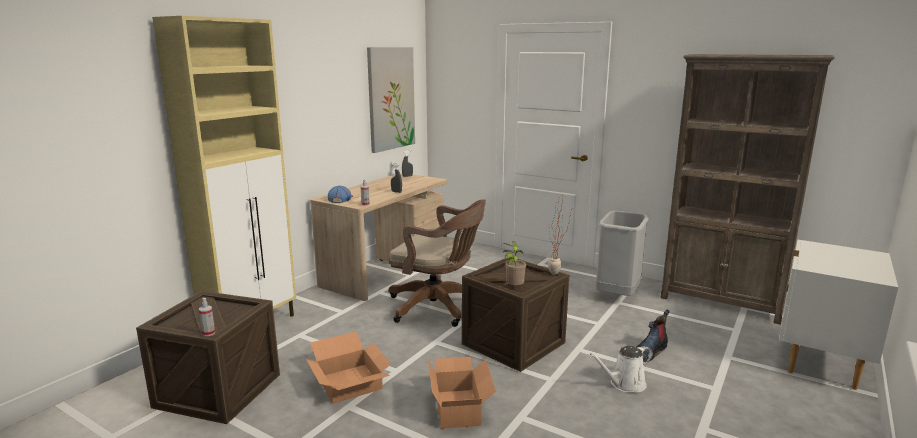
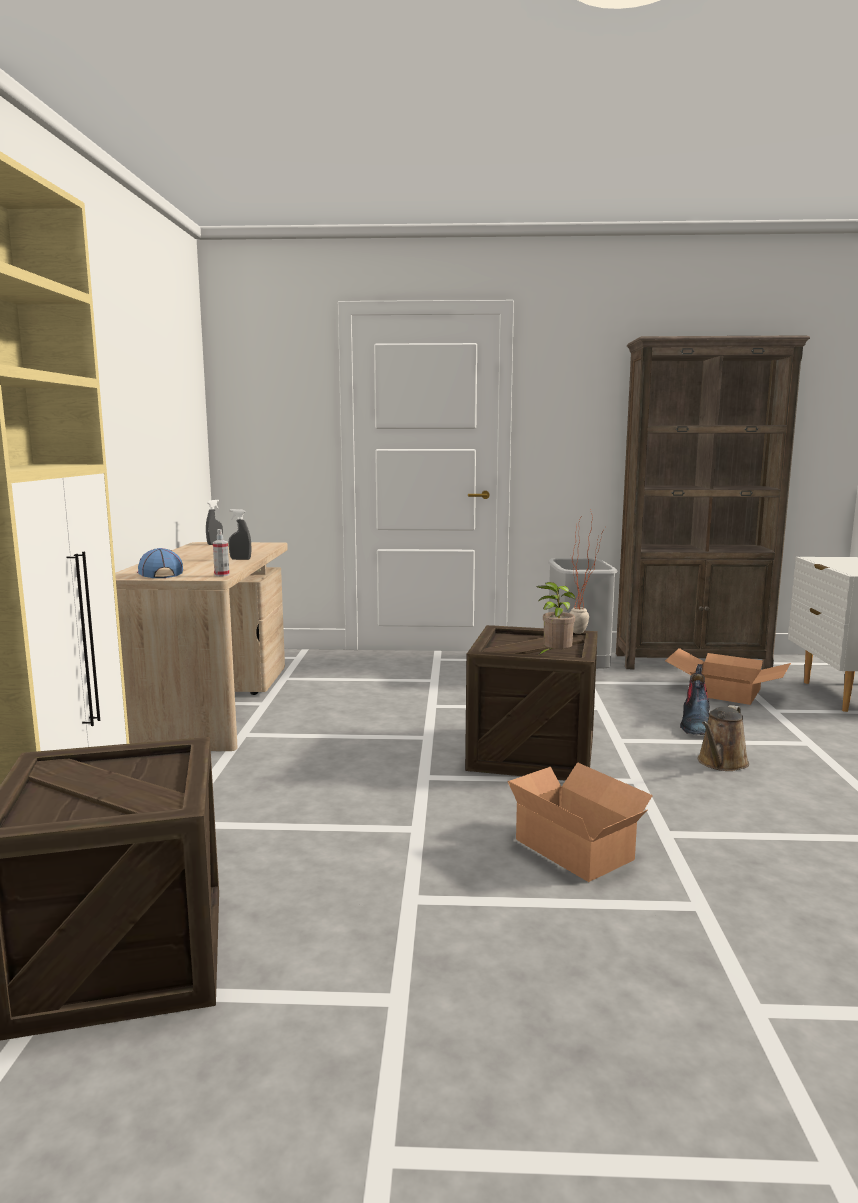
camera: 30 degrees left, 5 degrees down
spray bottle [199,298,215,336] -> none
cardboard box [306,332,391,404] -> cardboard box moved to [665,648,791,705]
picture [367,47,415,153] -> none
brown office chair [388,199,486,327] -> none
white watering can [589,346,653,392] -> brown watering can [697,705,749,771]

